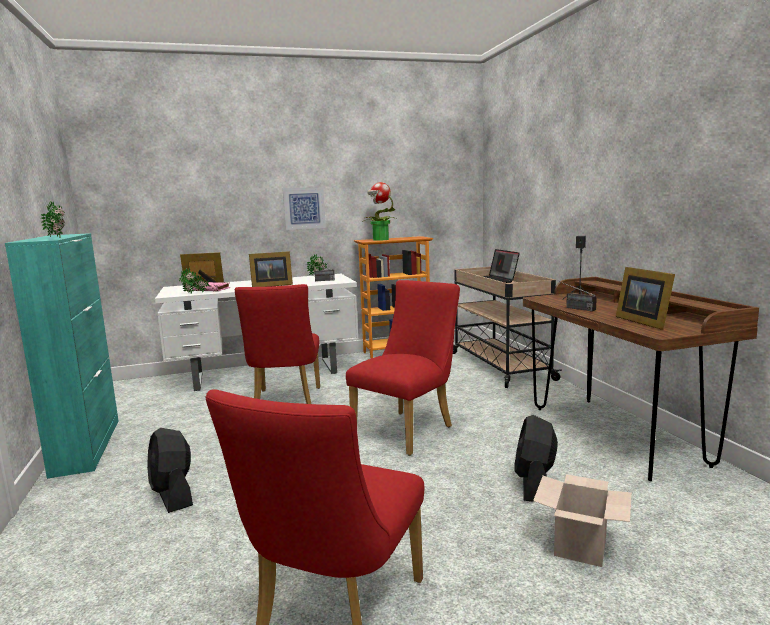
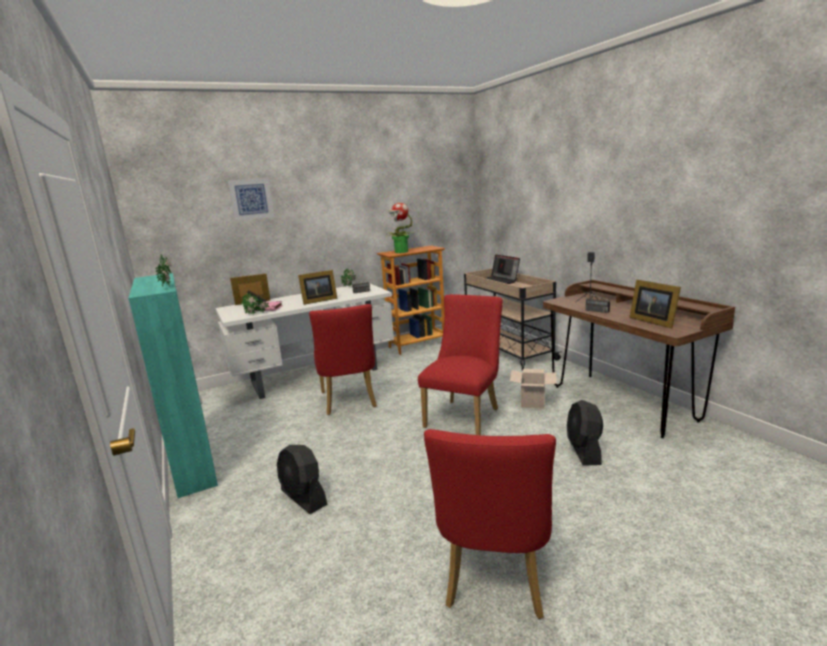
camera: 10 degrees left, 5 degrees up
picture [282,187,326,230] -> picture moved to [227,178,274,221]
cardboard box [533,474,632,567] -> cardboard box moved to [510,369,556,409]

